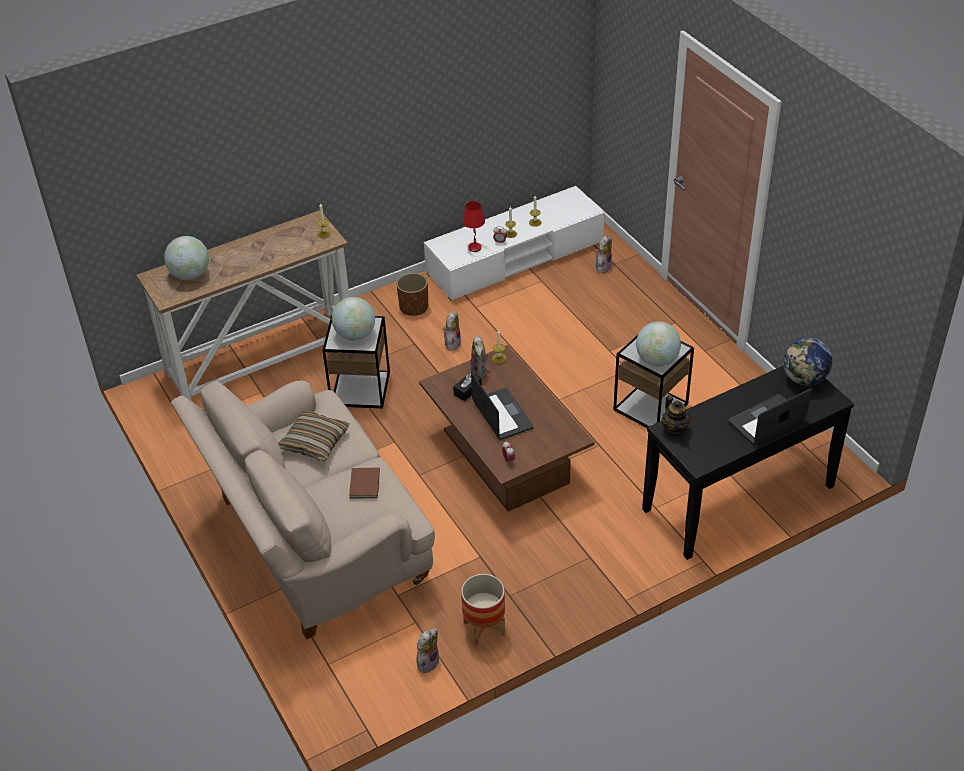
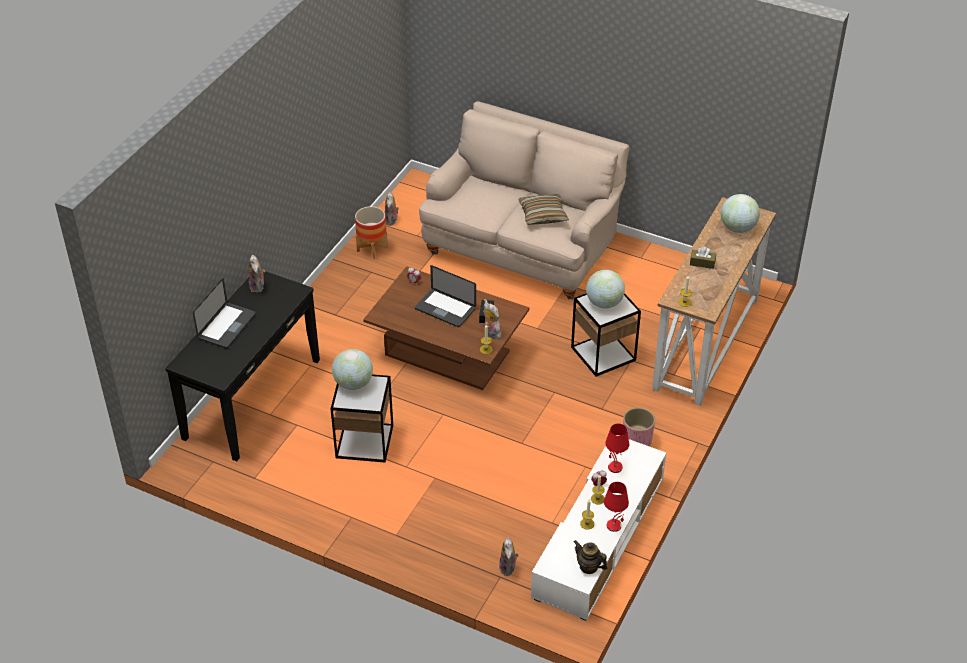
camera: 145 degrees right, 0 degrees up
brown book [349,468,380,499] -> none
brown planter [396,273,428,316] -> pink planter [623,407,655,447]
plush toy [442,312,461,351] -> plush toy moved to [249,255,265,293]
teapot [662,395,691,437] -> teapot moved to [574,540,607,574]
globe [783,338,833,385] -> none
none -> red table lamp [604,482,629,532]
none -> brown tissue box [690,247,716,269]

